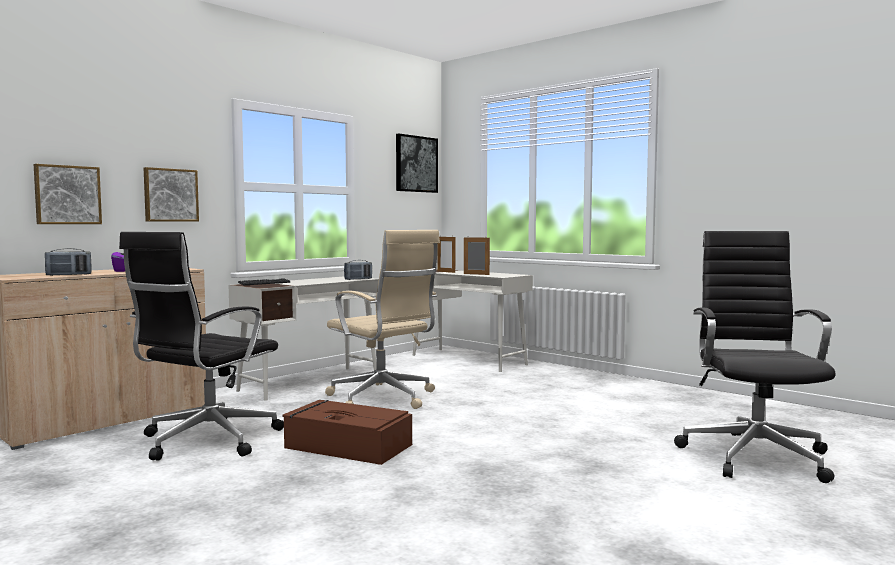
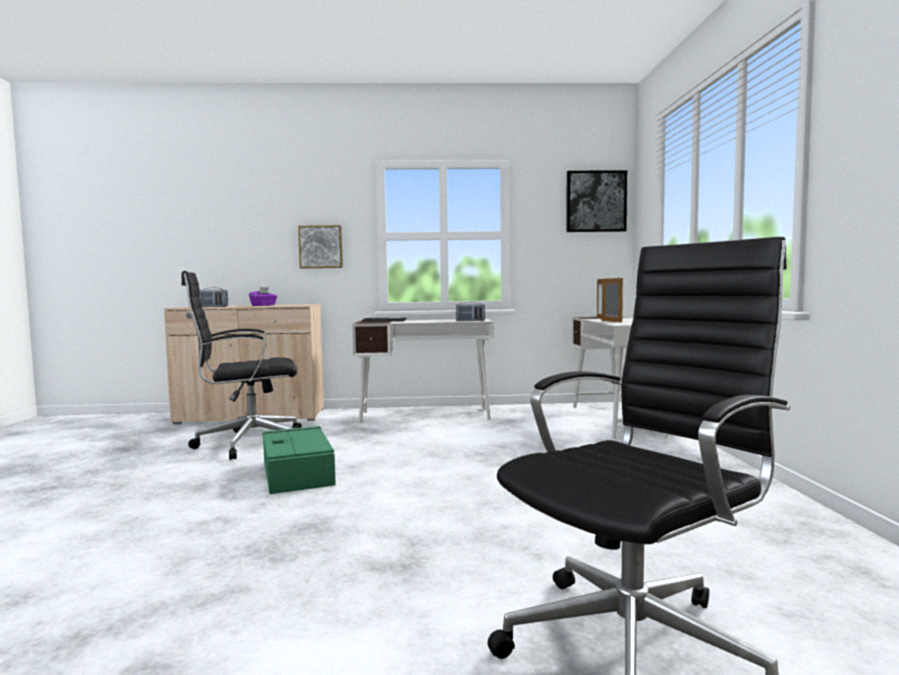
camera: 45 degrees right, 0 degrees up
picture [34,164,102,224] -> none
brown storage box [282,400,412,465] -> green storage box [262,426,336,494]
beige office chair [325,230,440,409] -> none

